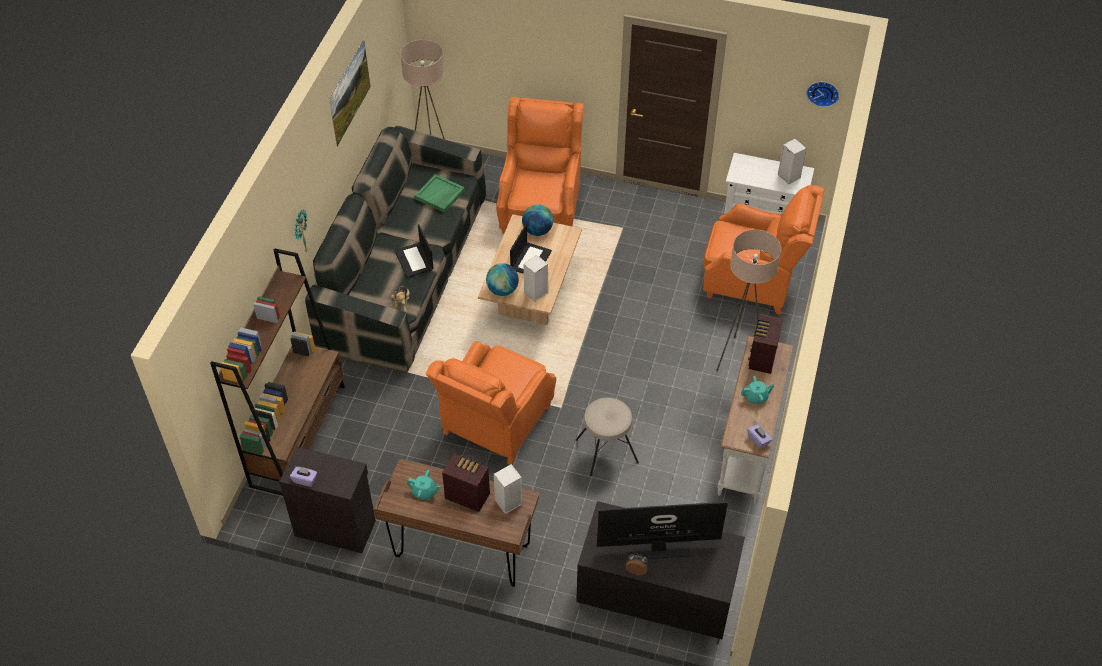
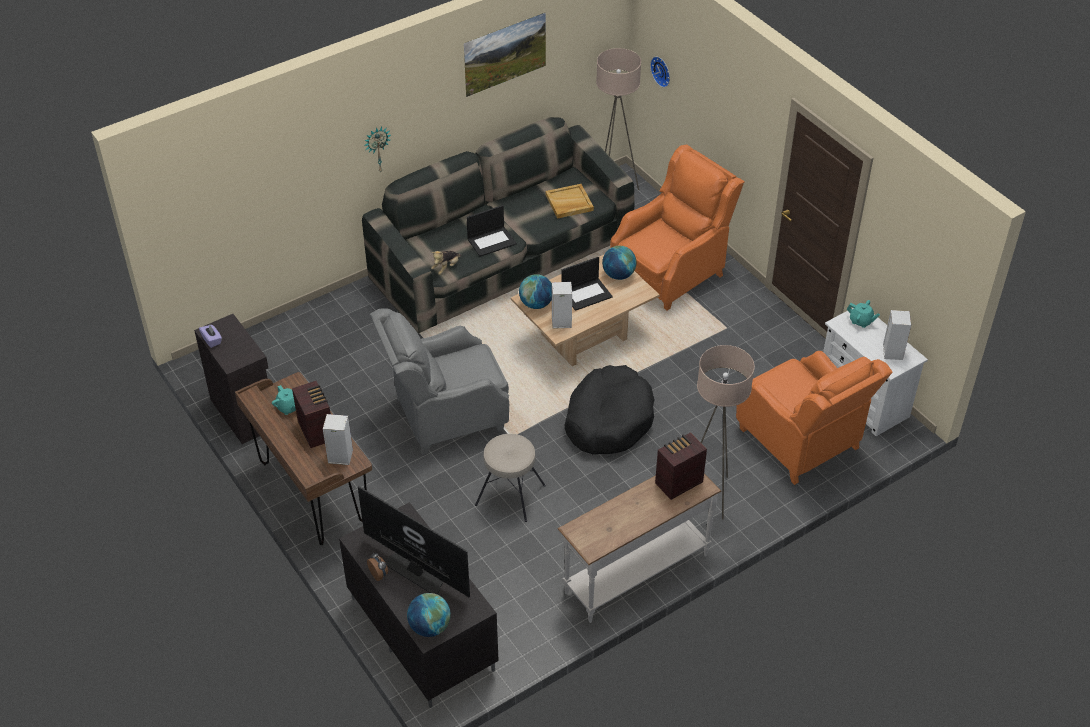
camera: 40 degrees right, 5 degrees down
brown bookcase [210,248,345,496] -> none
laptop [394,224,434,278] -> laptop turned 135 degrees counterclockwise [467,205,517,257]
green tray [415,174,465,213] -> beige tray [546,184,594,219]
orange armchair [425,341,556,465] -> grey armchair [370,308,509,455]
turquoise teapot [741,376,774,404] -> turquoise teapot moved to [847,300,880,328]
purple tissue box [747,424,772,449] -> none
wall clock [807,82,839,107] -> wall clock moved to [650,56,670,88]
none -> globe [407,593,451,637]
none -> black dog bed [564,365,655,454]

